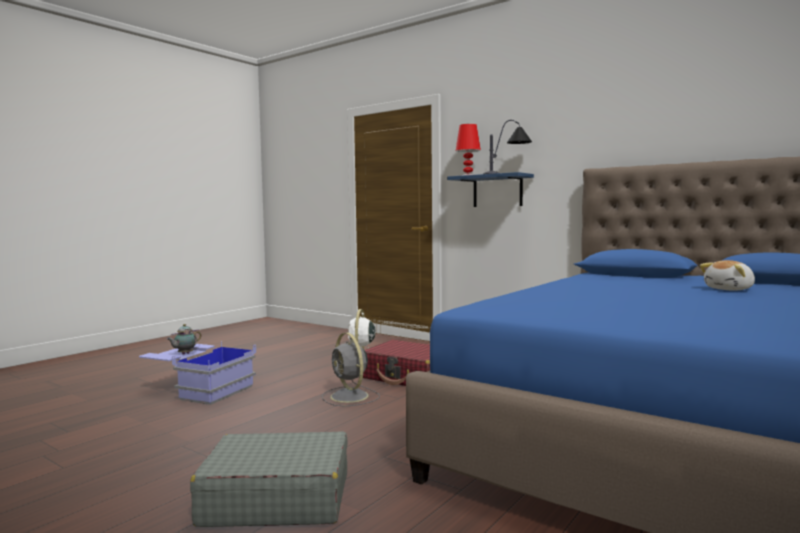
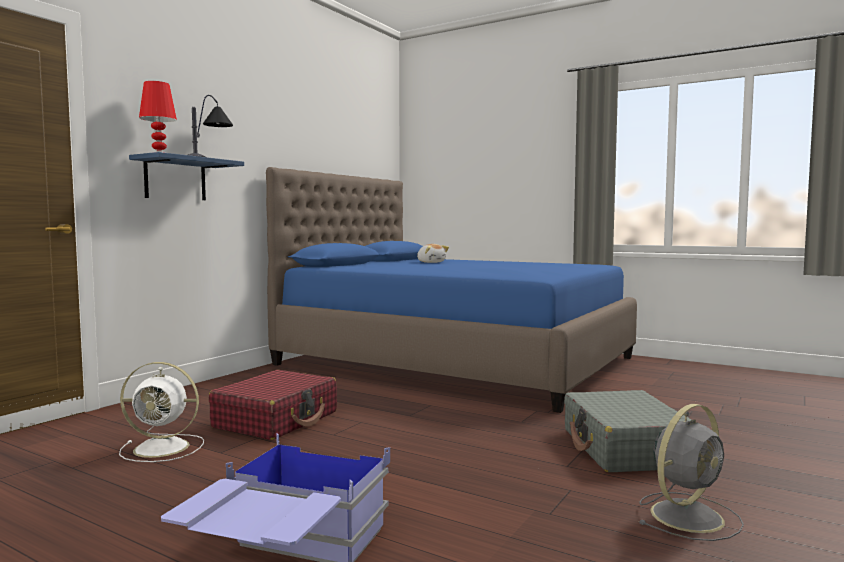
camera: 95 degrees left, 0 degrees up
teapot [167,324,201,355] -> none
grey fan [322,333,380,406] -> grey fan moved to [638,404,744,541]

